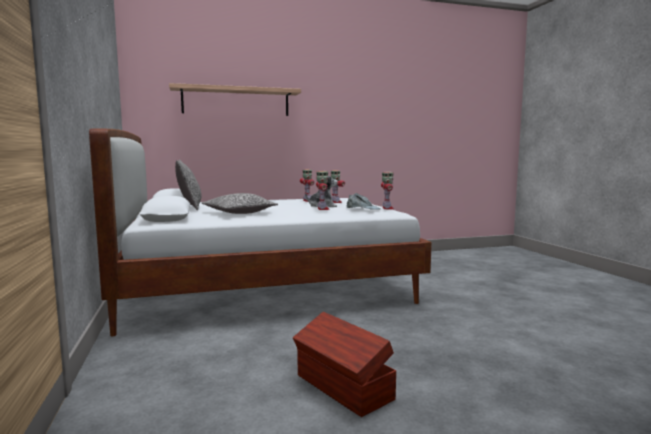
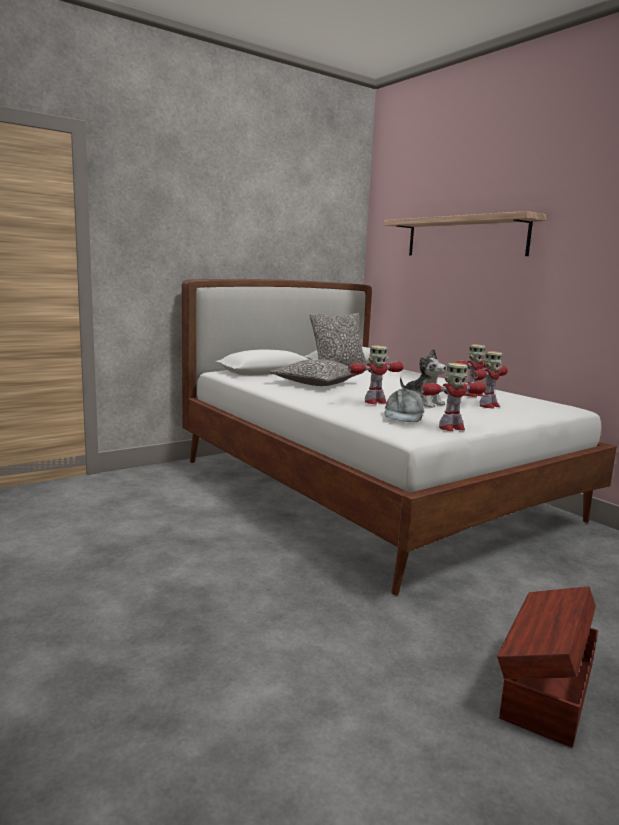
camera: 70 degrees right, 5 degrees up
brown storage box [293,312,396,417] -> brown storage box moved to [497,587,598,748]

